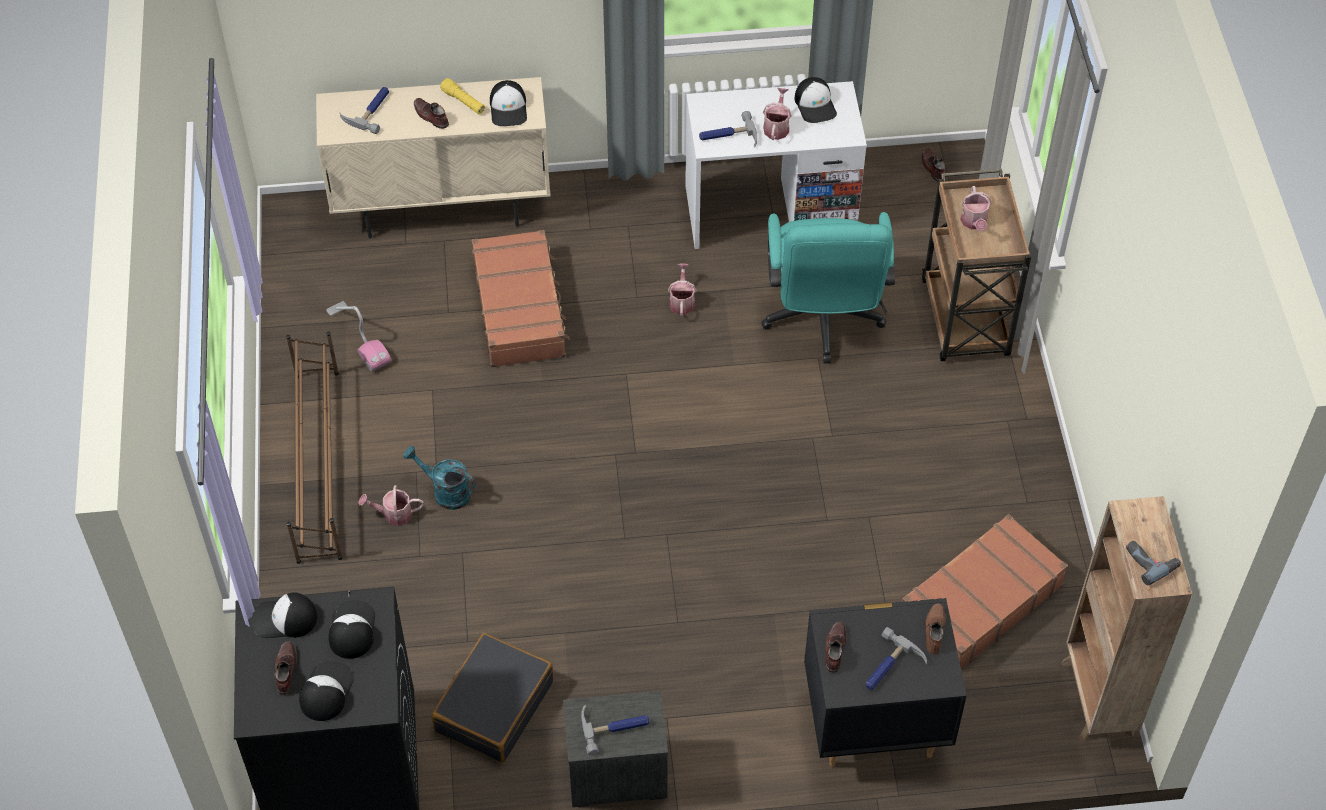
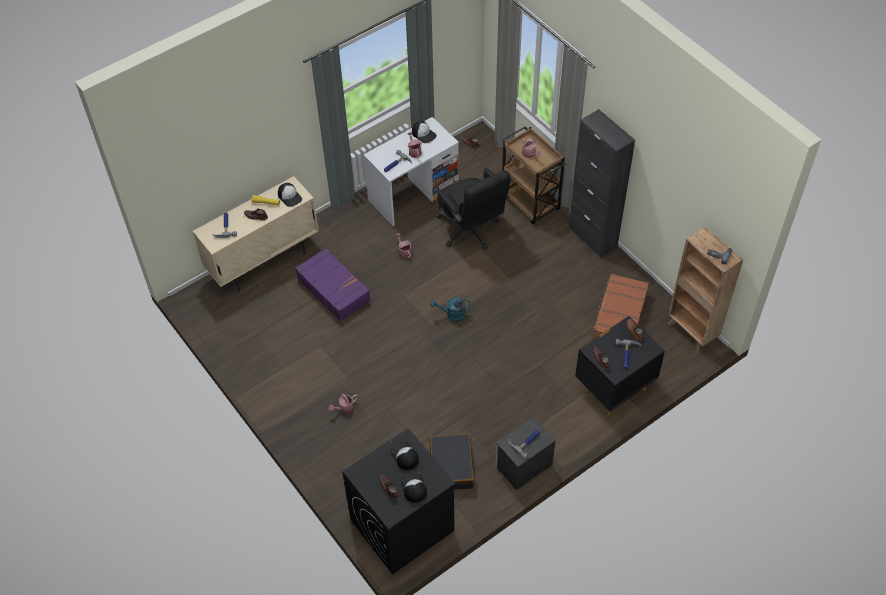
camera: 30 degrees left, 0 degrees up
cap [252,592,317,638] -> none
brown shoe rack [286,331,343,564] -> none
vacuum cleaner [326,301,391,372] -> none
turquoise watering can [403,446,476,510] -> turquoise watering can moved to [430,297,470,322]
brown suitcase [472,230,570,367] -> purple suitcase [295,248,371,322]
turquoise office chair [761,212,895,364] -> black office chair [437,168,510,249]
none -> black cabinet [569,109,635,257]

